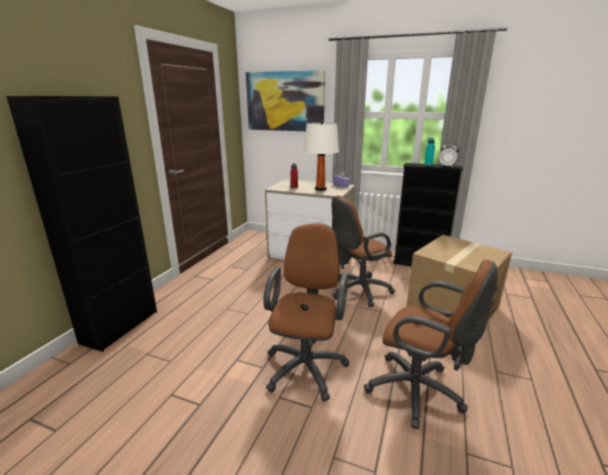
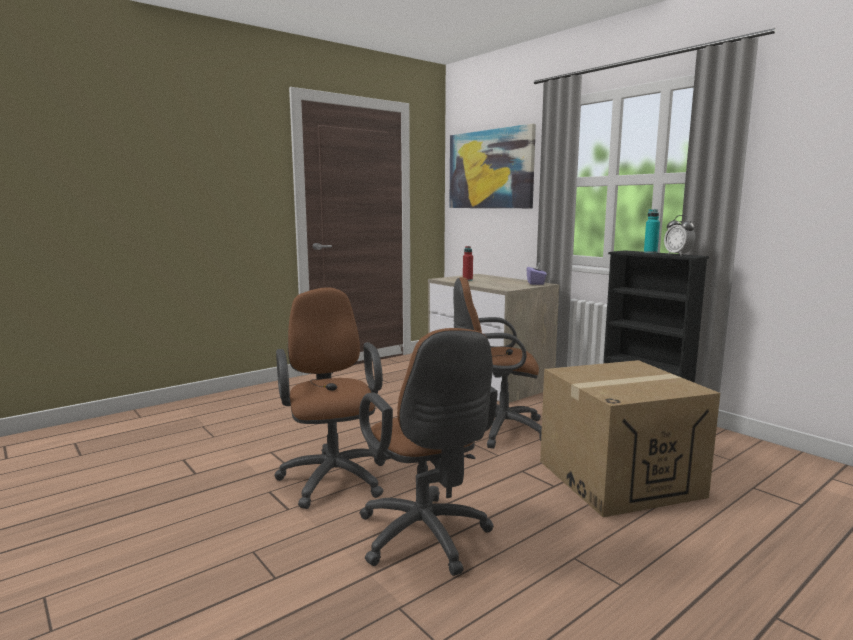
camera: 30 degrees right, 10 degrees down
black cabinet [6,96,157,352] -> none
brown office chair [263,223,350,402] -> brown office chair turned 60 degrees counterclockwise [274,287,386,509]
white table lamp [304,120,339,191] -> none

